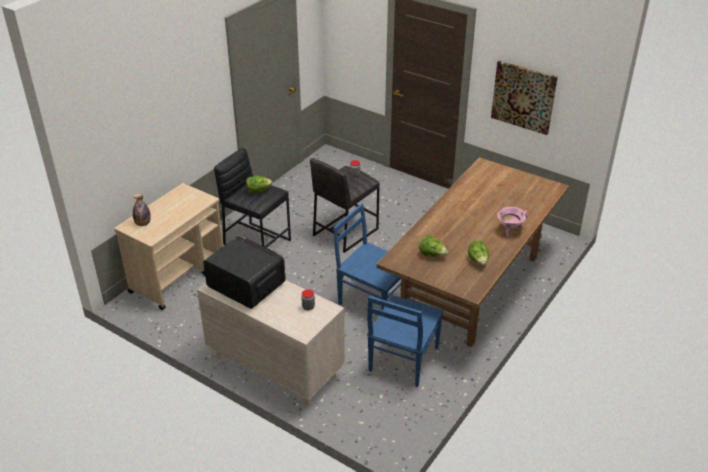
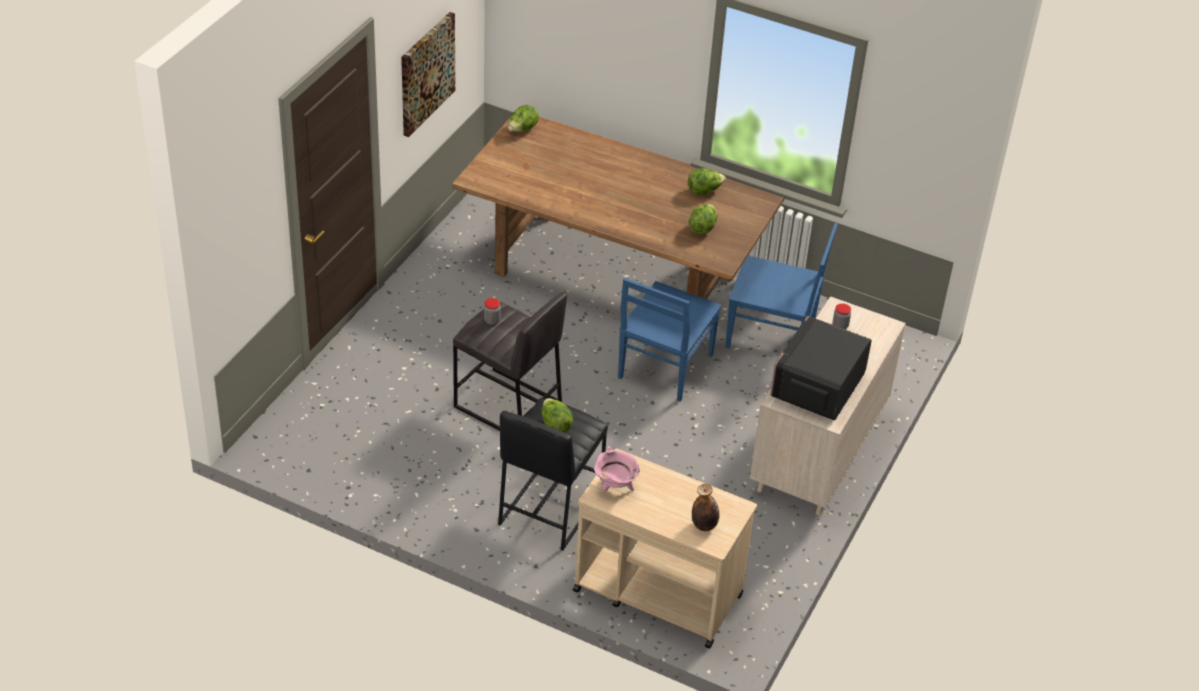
camera: 100 degrees left, 5 degrees up
pink cooking pot [497,207,528,237] -> pink cooking pot moved to [594,446,640,491]
none -> lettuce [508,105,539,132]

